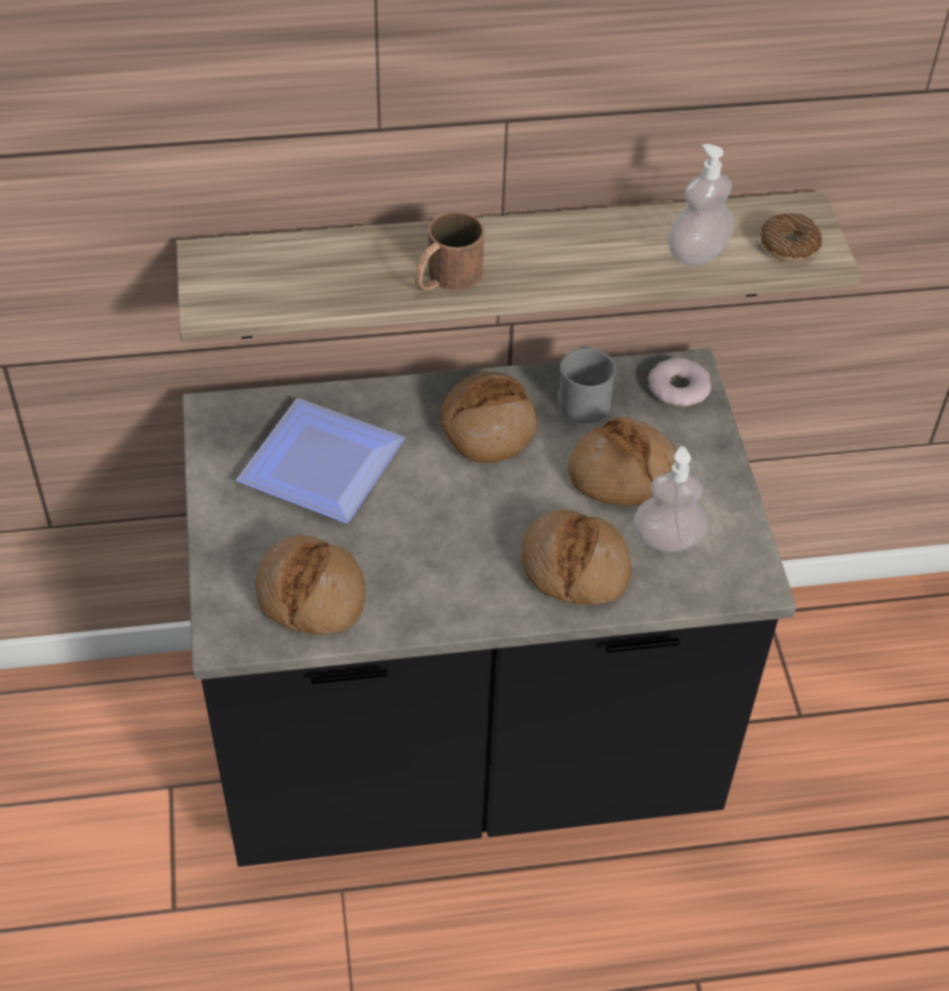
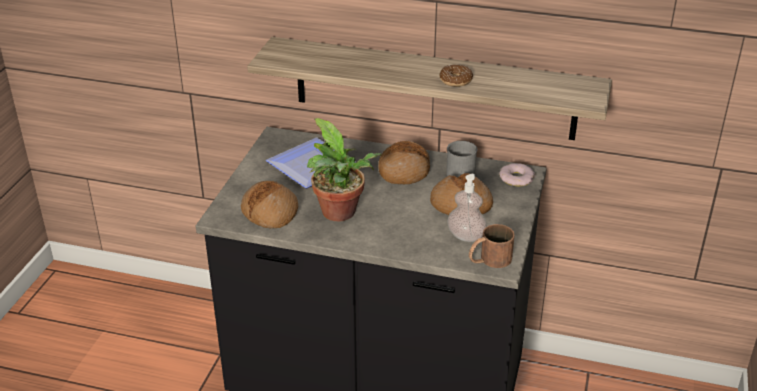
camera: 25 degrees right, 15 degrees down
brown mug [415,212,484,291] -> brown mug moved to [469,224,515,268]
bread [521,509,632,605] -> none
soap dispenser [668,144,734,266] -> none
donut [760,213,822,262] -> donut moved to [439,64,473,87]
none -> potted plant [307,118,382,221]

